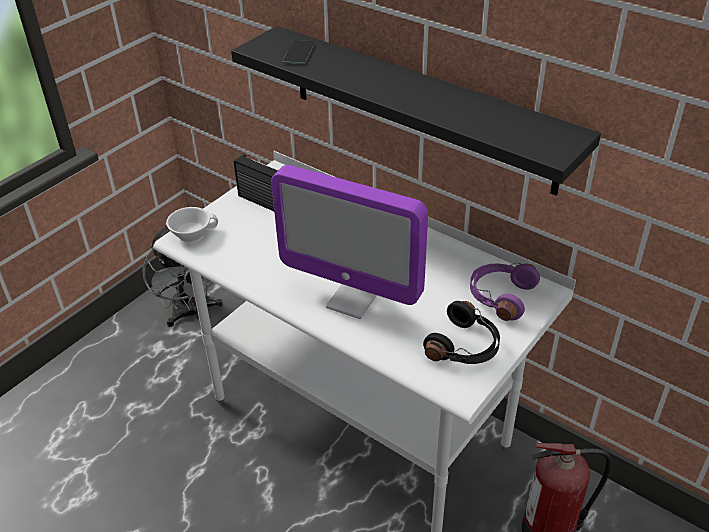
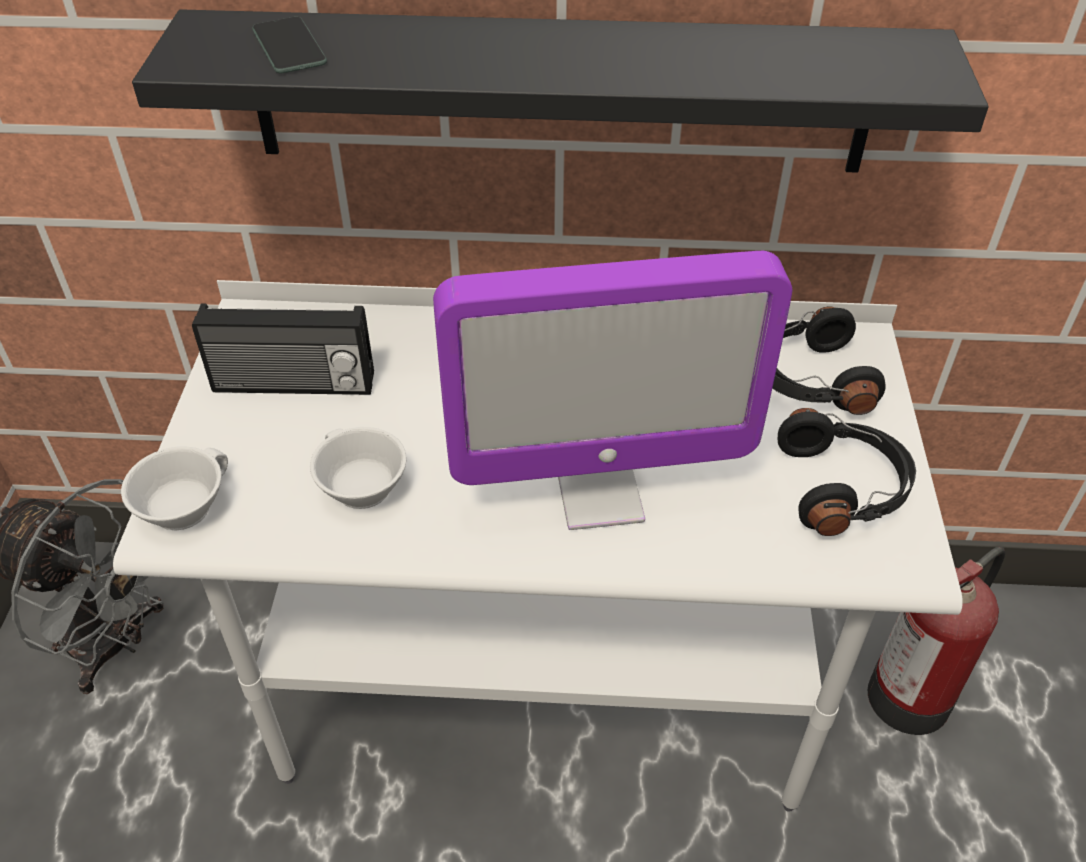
camera: 35 degrees left, 5 degrees up
purple headphones [470,262,540,321] -> black headphones [773,306,886,415]
none -> white cup [310,427,407,509]

